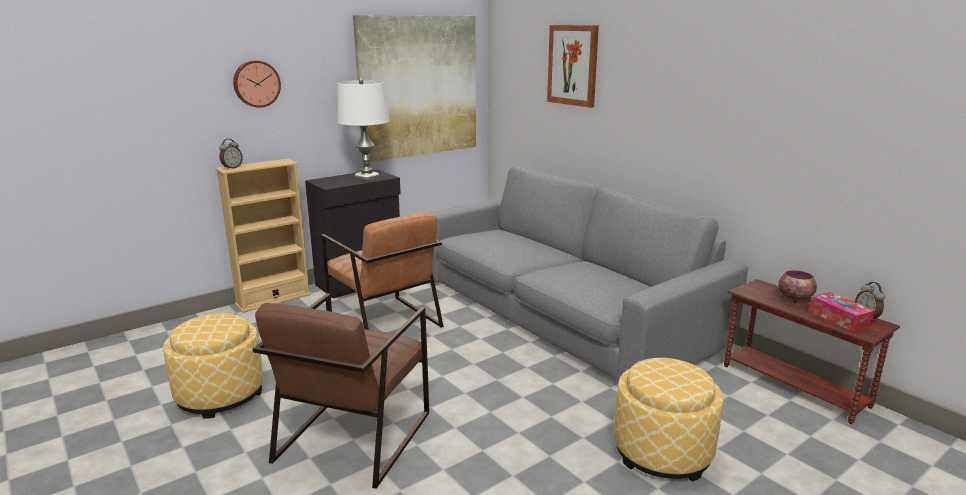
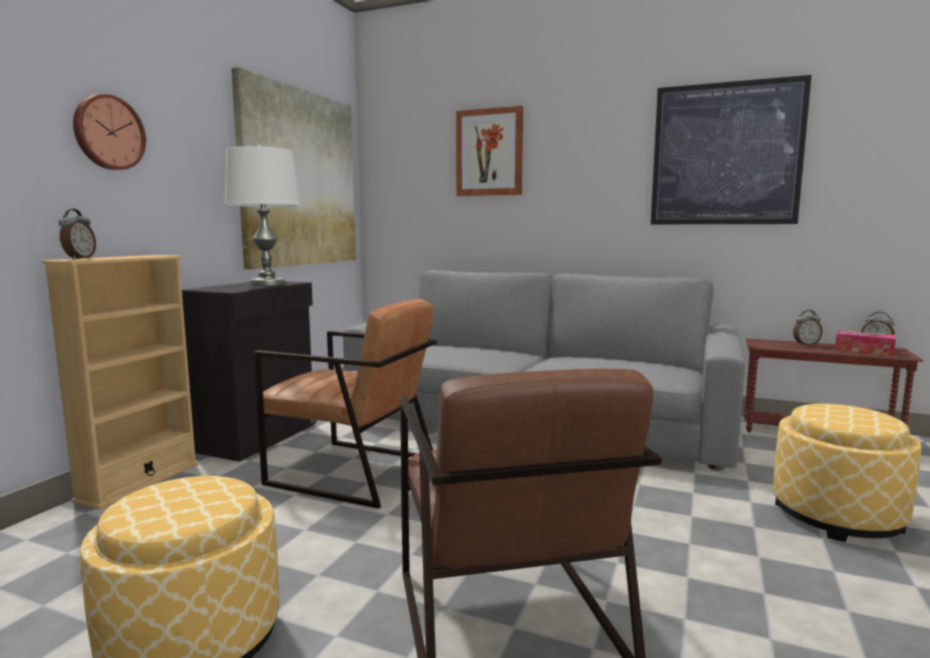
camera: 30 degrees left, 10 degrees down
bowl [778,270,817,303] -> alarm clock [793,310,823,345]
none -> picture [651,75,812,224]

